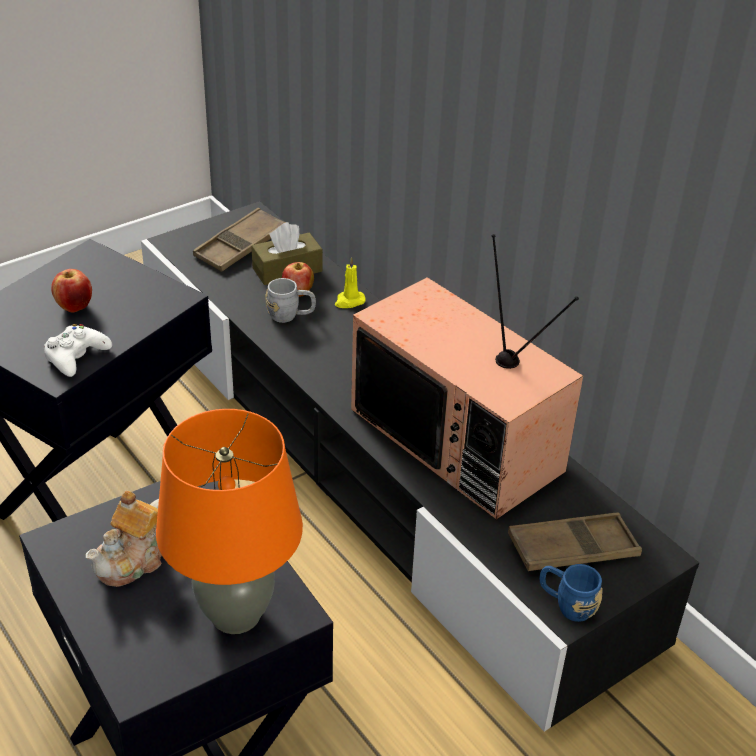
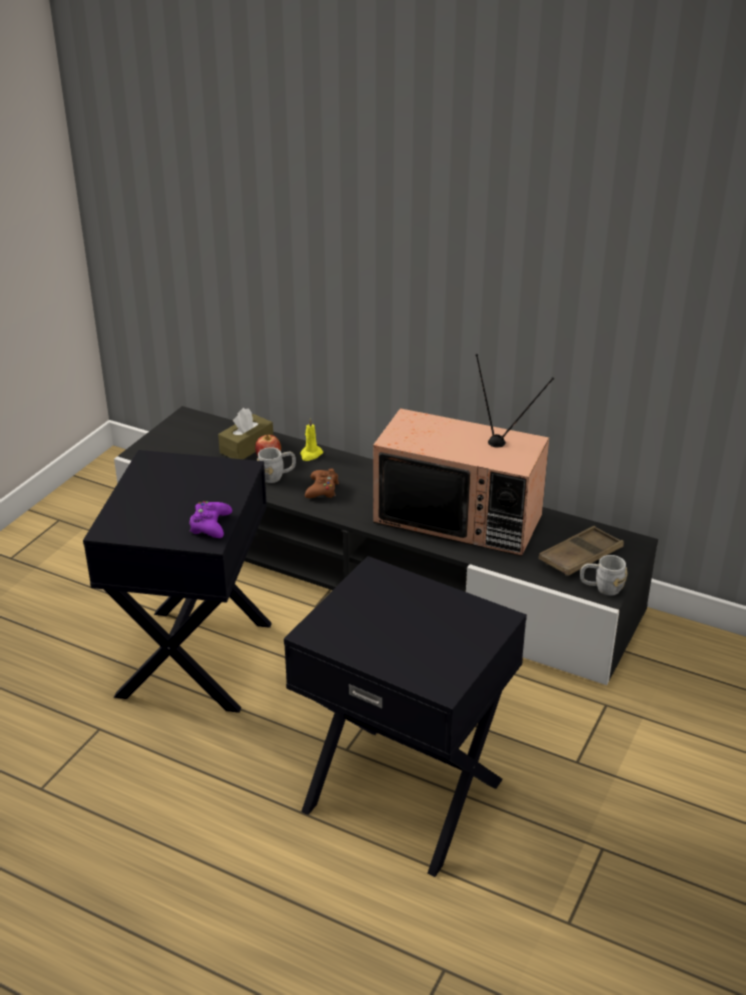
camera: 25 degrees left, 5 degrees down
white game controller [44,324,112,377] -> purple game controller [189,501,232,538]
apple [51,269,92,313] -> none
teapot [86,491,162,587] -> none
orange table lamp [156,409,303,634] -> none
brown tray [193,208,286,272] -> none
blue mug [539,564,603,622] -> grey mug [580,555,627,596]
none -> brown game controller [305,468,339,498]

